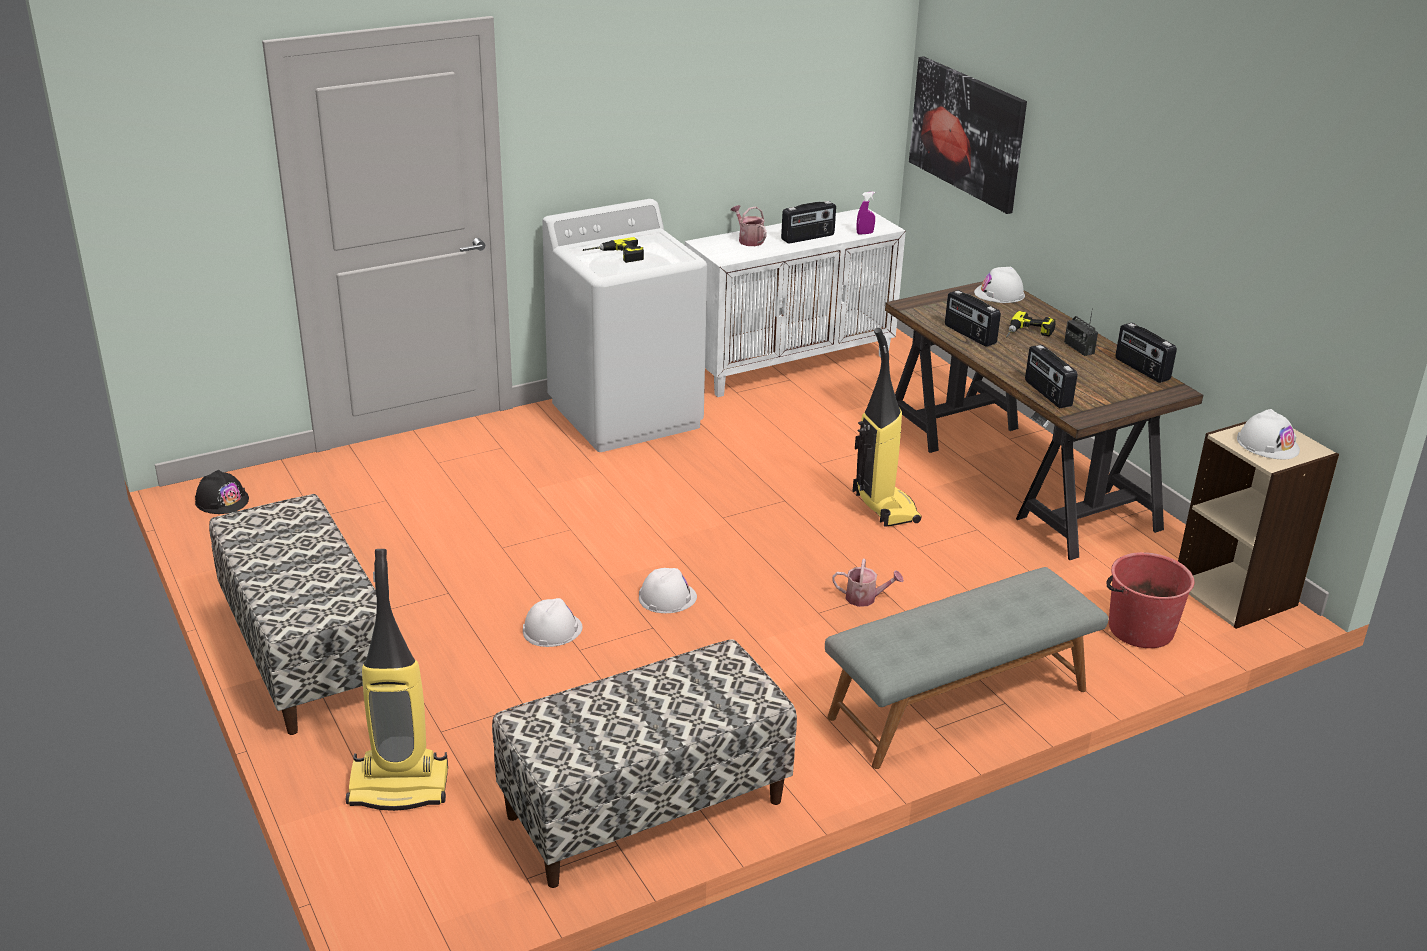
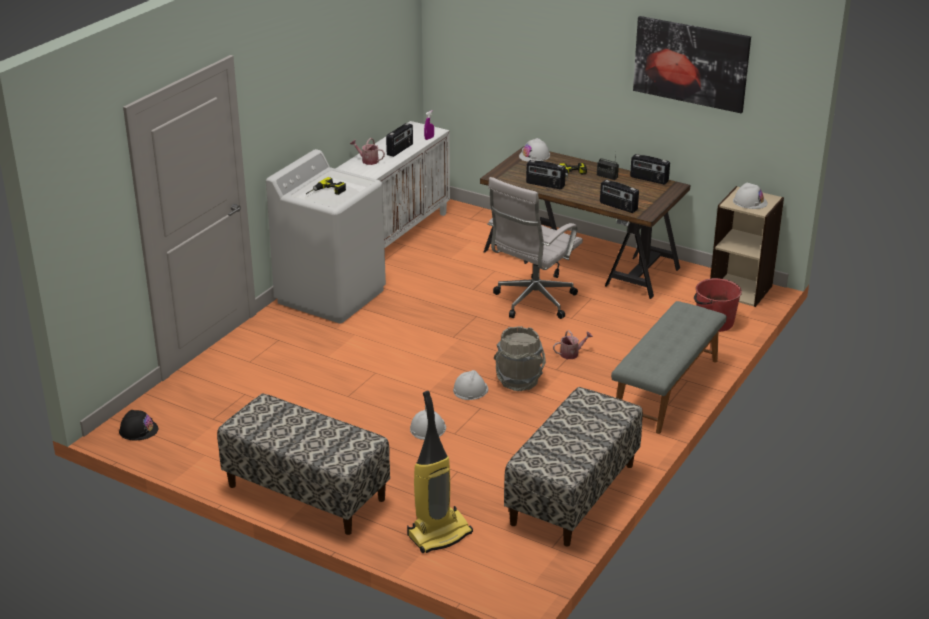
camera: 30 degrees left, 0 degrees up
vacuum cleaner [853,328,921,527] -> white office chair [487,177,583,319]
picture [909,56,1027,214] -> picture moved to [633,16,751,113]
none -> grey bucket [494,326,546,391]

